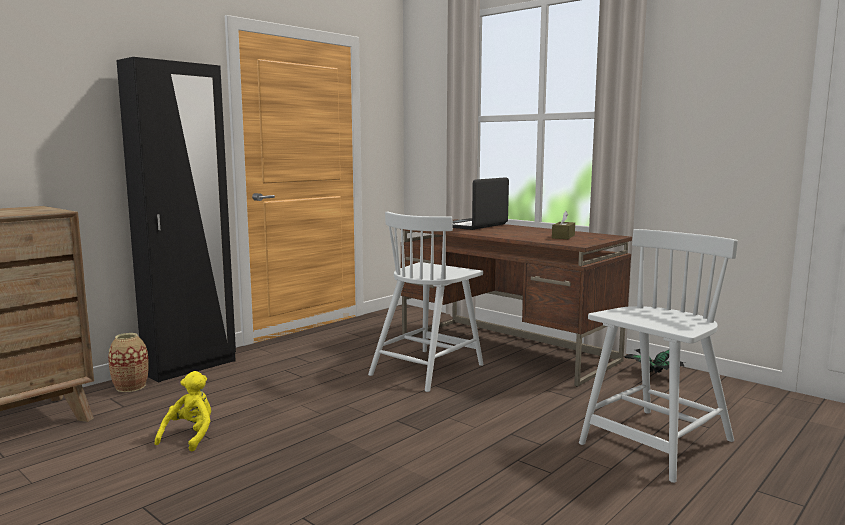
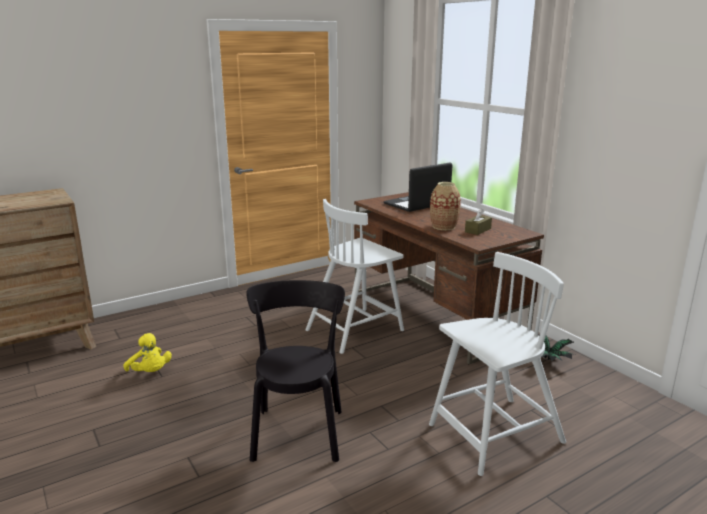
camera: 15 degrees right, 10 degrees up
vase [108,333,149,392] -> vase moved to [430,182,461,230]
black wardrobe [116,57,236,383] -> none
yellow plush toy [155,371,211,451] -> yellow plush toy turned 105 degrees clockwise [123,333,172,372]
none -> black chair [246,280,345,462]

